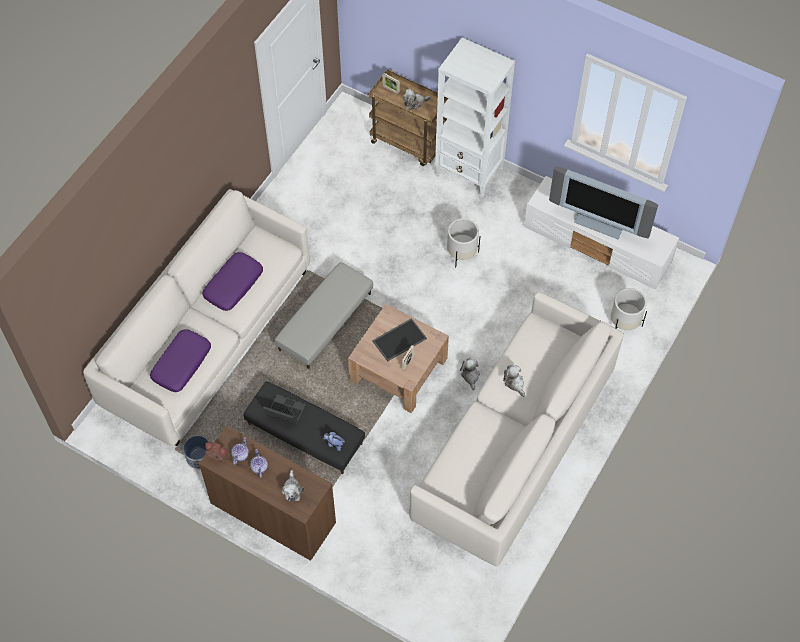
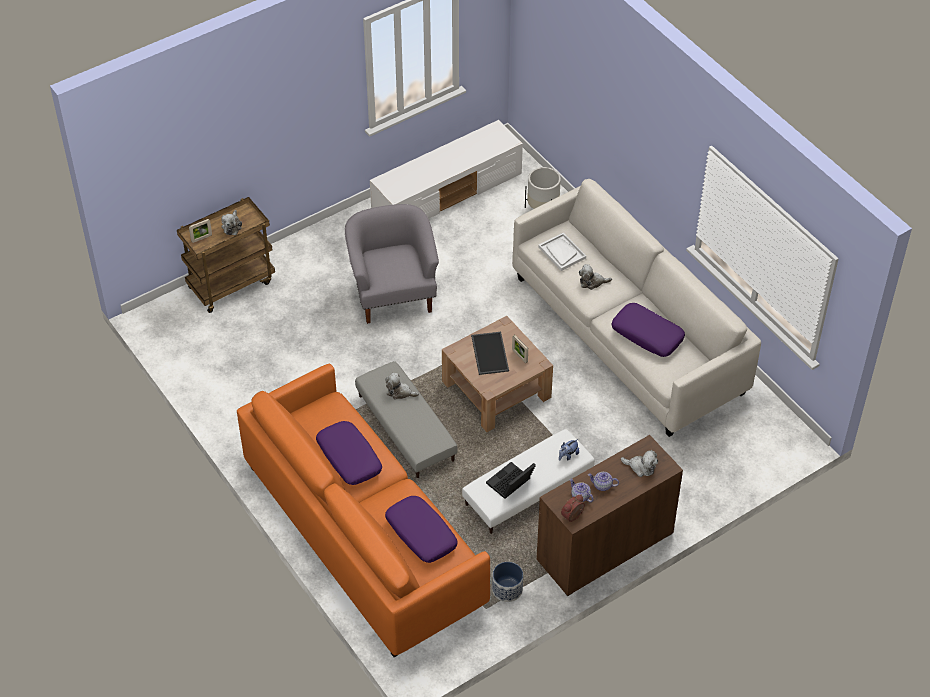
camera: 65 degrees left, 10 degrees down
white sofa [83,189,310,446] -> orange sofa [237,363,490,657]
black ottoman [243,382,365,474] -> white ottoman [462,429,595,534]
white bookcase [435,38,515,198] -> none
white planter [447,218,480,268] -> grey armchair [345,204,439,324]
plush toy [460,358,480,391] -> plush toy moved to [385,373,419,400]
television [549,166,658,239] -> none
none -> white tray [538,233,586,271]
none -> purple pillow [612,303,685,357]

